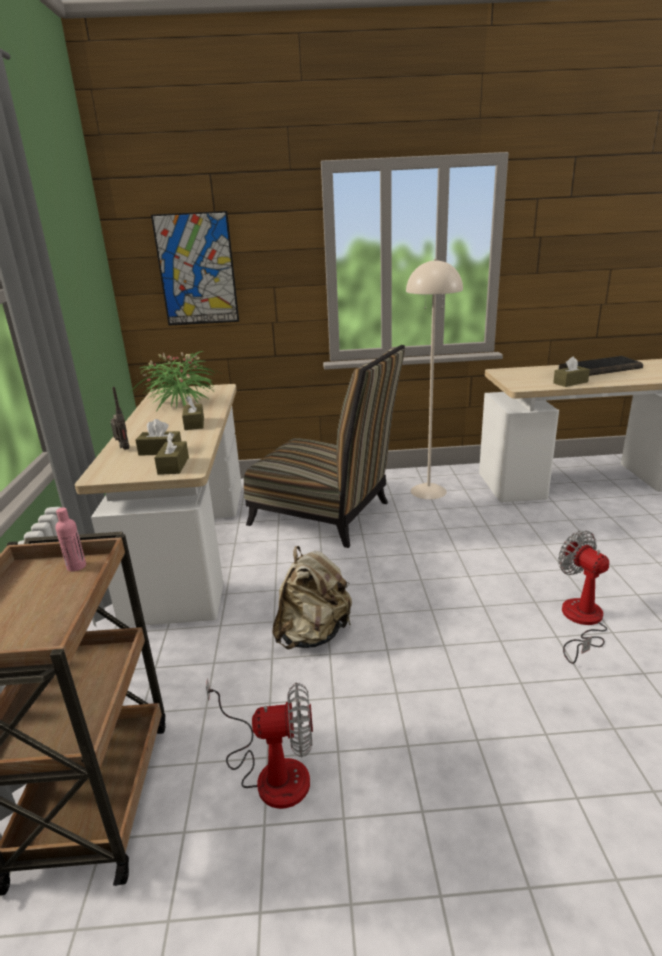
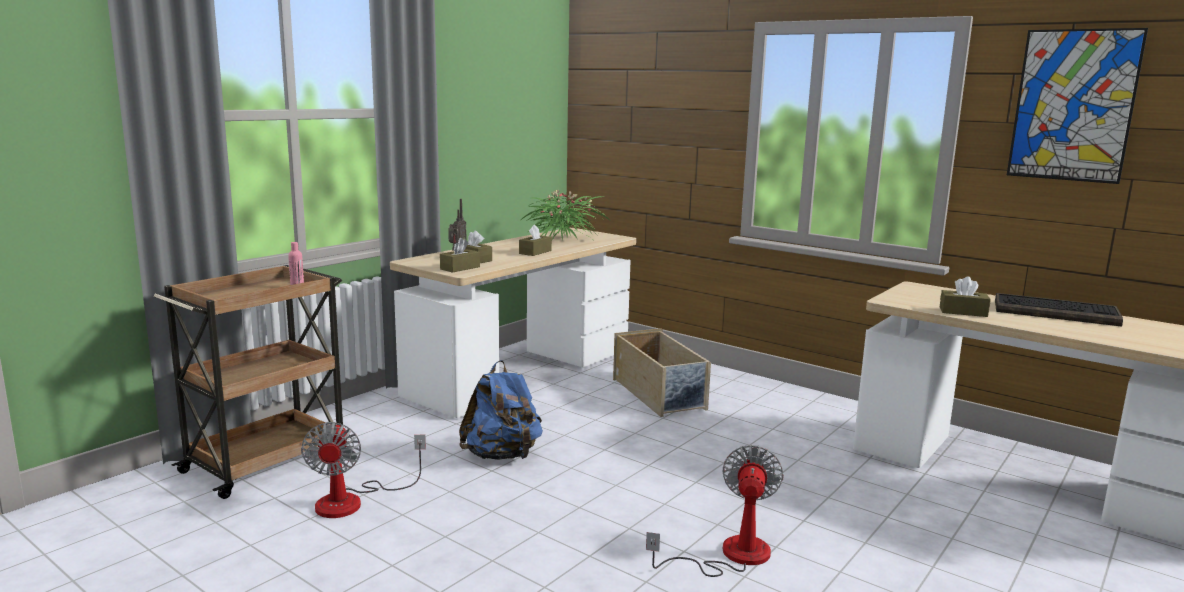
camera: 40 degrees right, 10 degrees down
picture [151,211,239,326] -> picture moved to [1007,28,1148,184]
fan [206,678,313,809] -> fan turned 45 degrees clockwise [301,422,426,518]
chair [244,345,405,548] -> beige storage box [613,328,711,417]
beige backpack [272,546,352,649] -> blue backpack [459,360,543,460]
beige floor lamp [406,259,463,499] -> none

